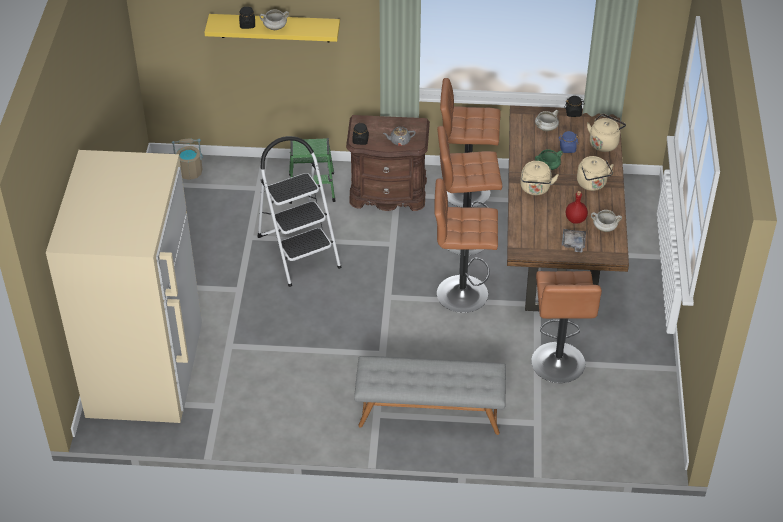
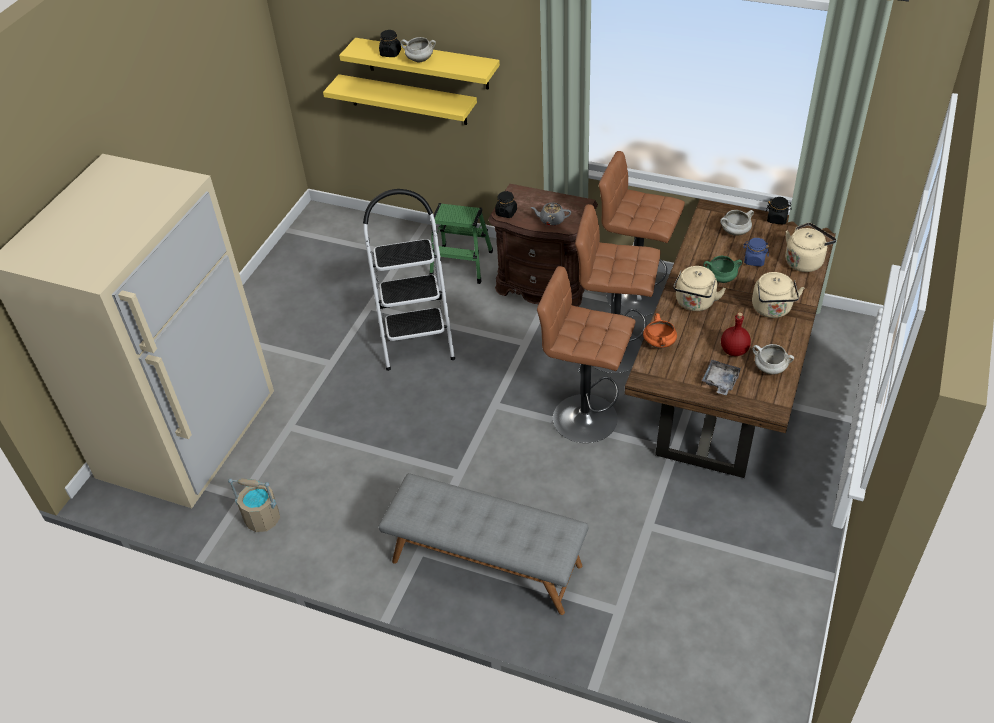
camera: 20 degrees right, 0 degrees up
beige bucket [172,138,203,180] -> beige bucket moved to [228,479,280,532]
brown stool [531,271,602,383] -> none
none -> yellow shelf [323,74,477,125]
none -> orange cooking pot [643,313,677,348]

